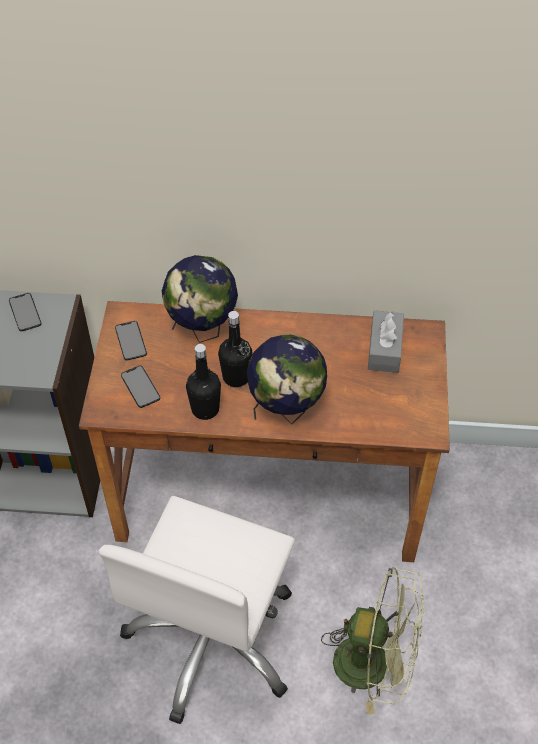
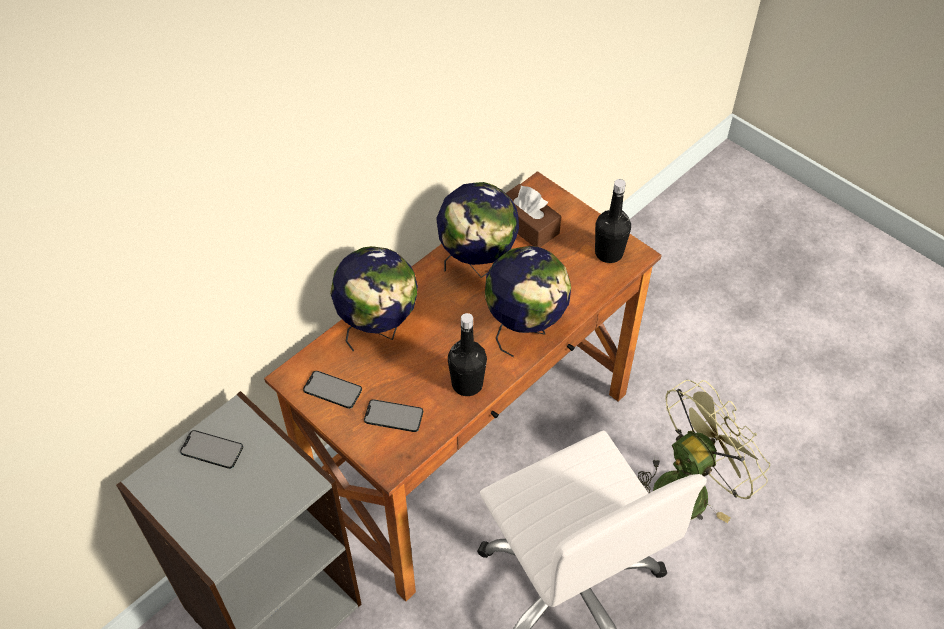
camera: 50 degrees left, 0 degrees up
black bottle [218,311,252,387] -> black bottle moved to [595,179,631,263]
grey tissue box [368,310,404,373] -> brown tissue box [506,184,561,247]
none -> globe [436,182,519,278]

